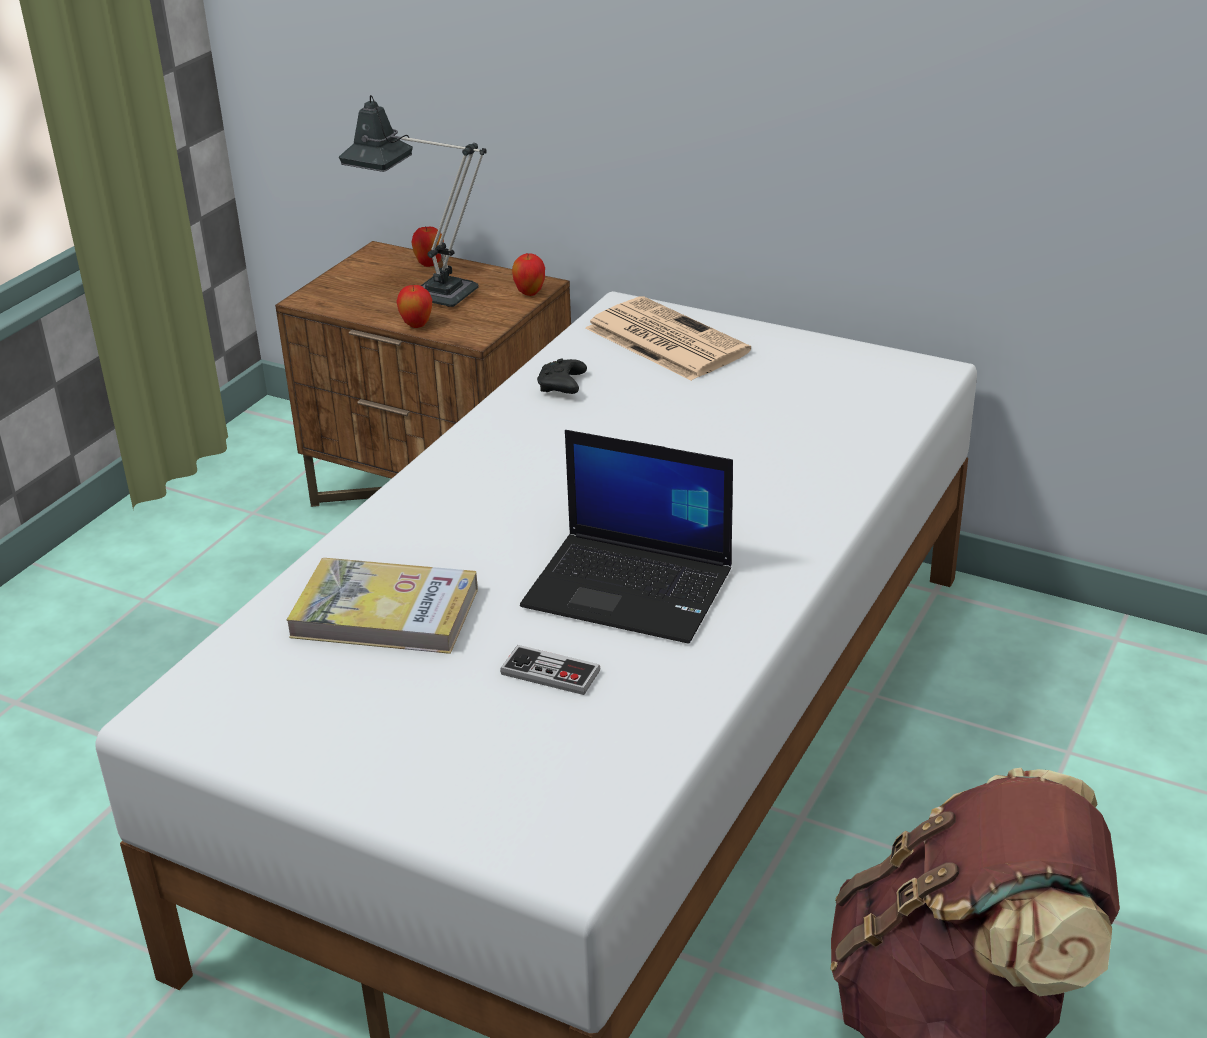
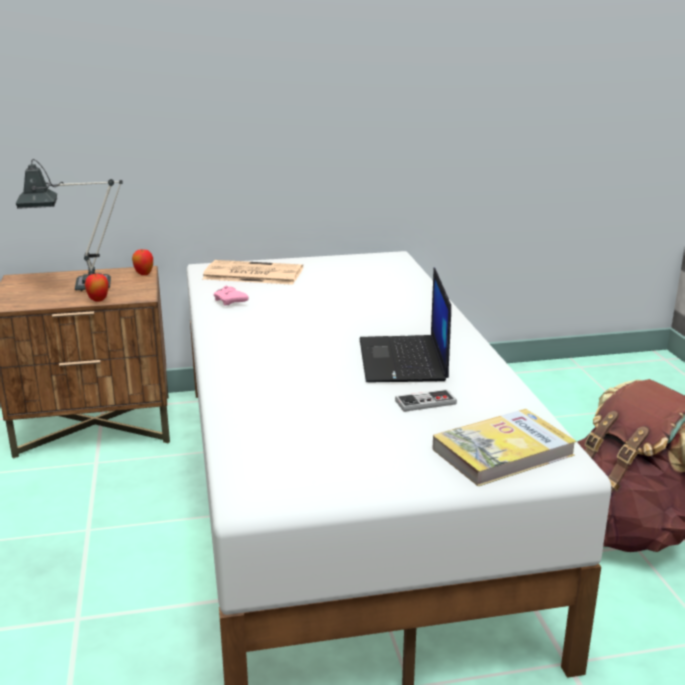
camera: 40 degrees left, 10 degrees down
book [287,558,478,654] -> book moved to [432,409,577,486]
apple [411,226,444,267] -> none
laptop [520,430,733,644] -> laptop turned 105 degrees clockwise [360,268,451,382]
black game controller [537,359,587,394] -> pink game controller [214,286,249,306]

